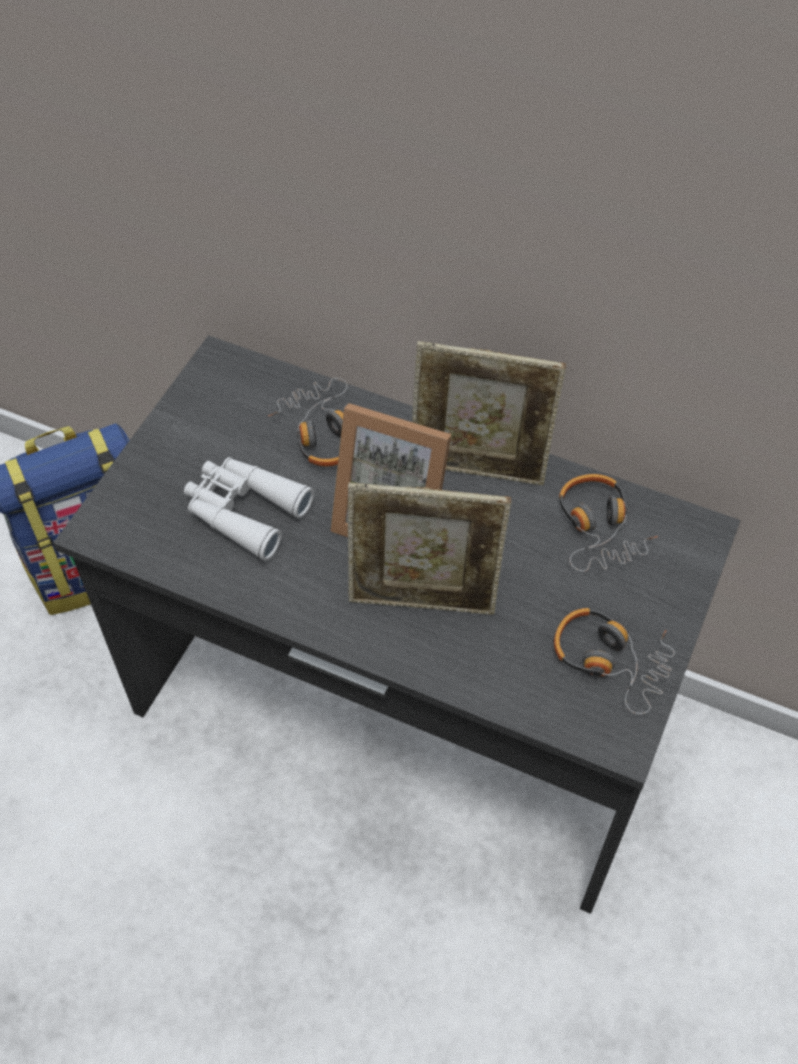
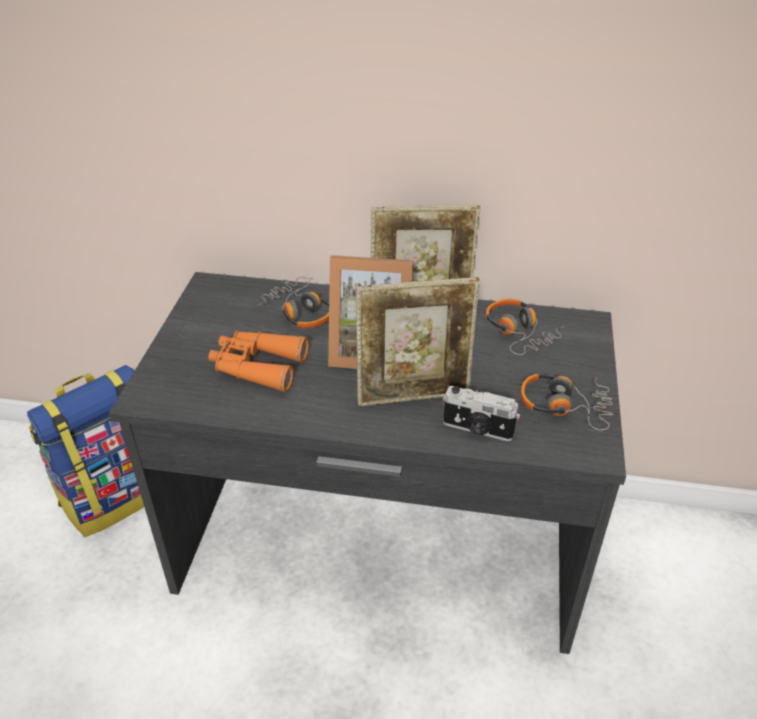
camera: 15 degrees left, 15 degrees down
white binoculars [184,457,315,561] -> orange binoculars [208,331,309,392]
none -> camera [443,386,520,441]

